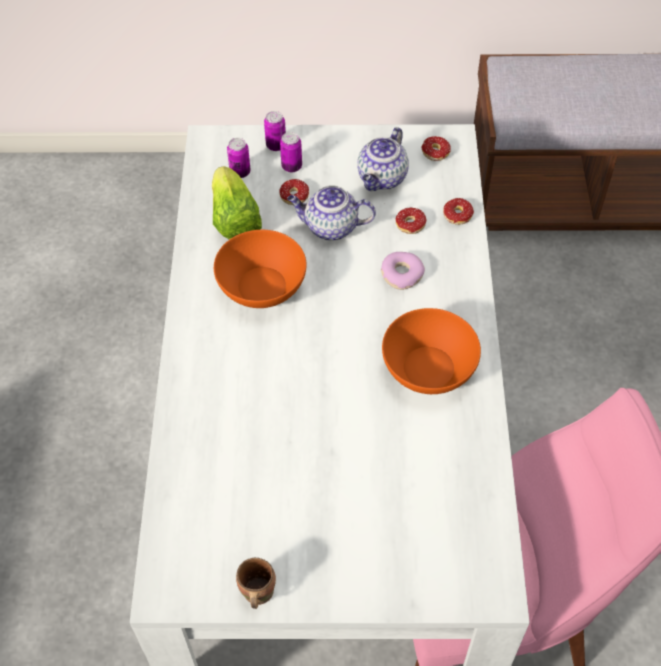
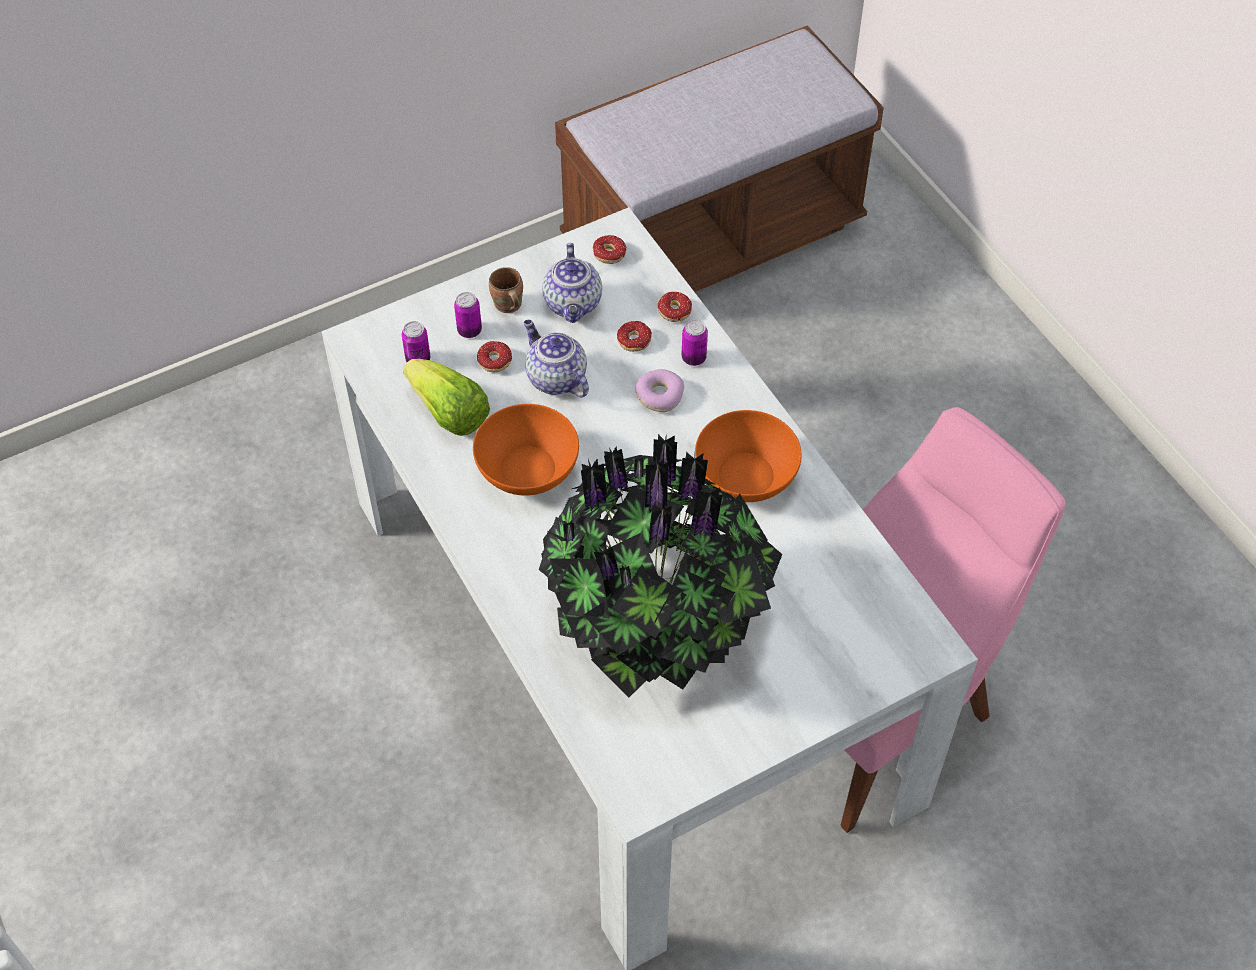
camera: 30 degrees left, 0 degrees up
brown mug [236,558,276,609] -> brown mug moved to [489,267,523,313]
can [264,111,286,151] -> can moved to [682,320,708,366]
teapot [287,185,376,241] -> teapot turned 75 degrees clockwise [524,320,589,398]
none -> potted plant [539,433,782,698]

